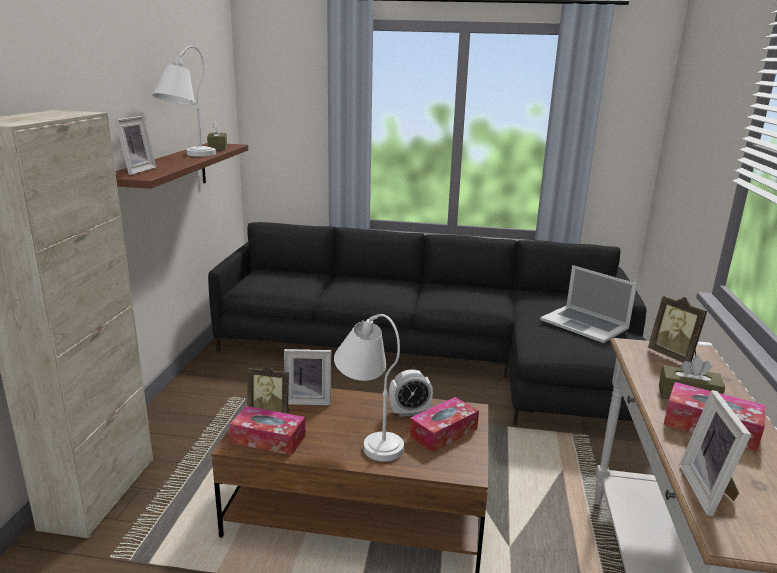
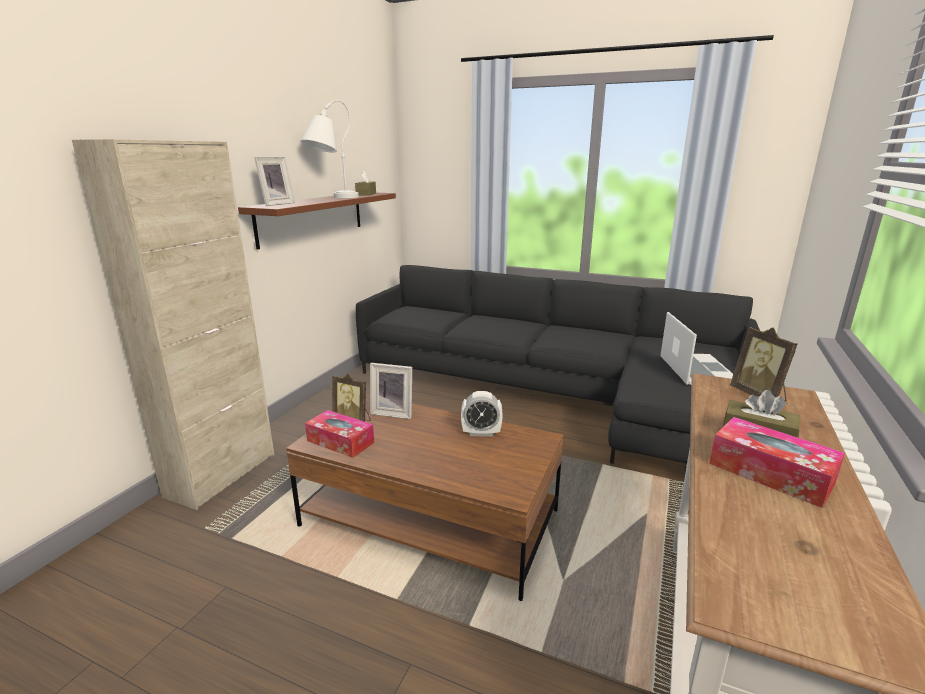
camera: 15 degrees right, 0 degrees up
white table lamp [334,314,404,462] -> none
tissue box [409,397,479,452] -> none
laptop [540,265,637,343] -> laptop turned 150 degrees counterclockwise [660,312,733,385]
picture frame [680,390,751,517] -> none

